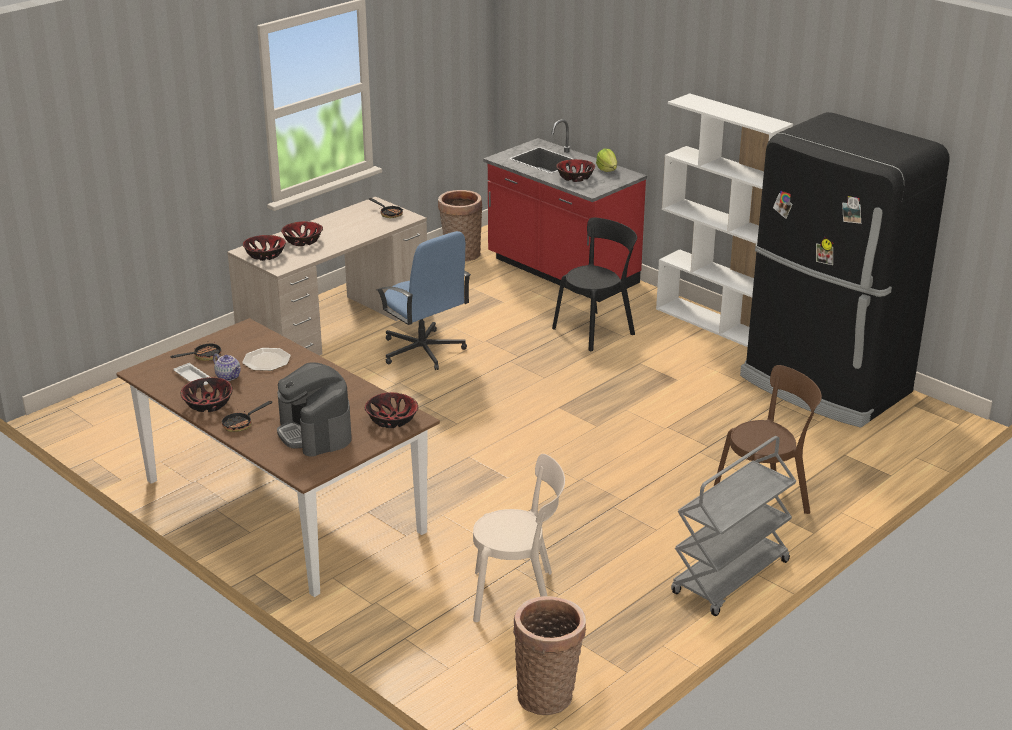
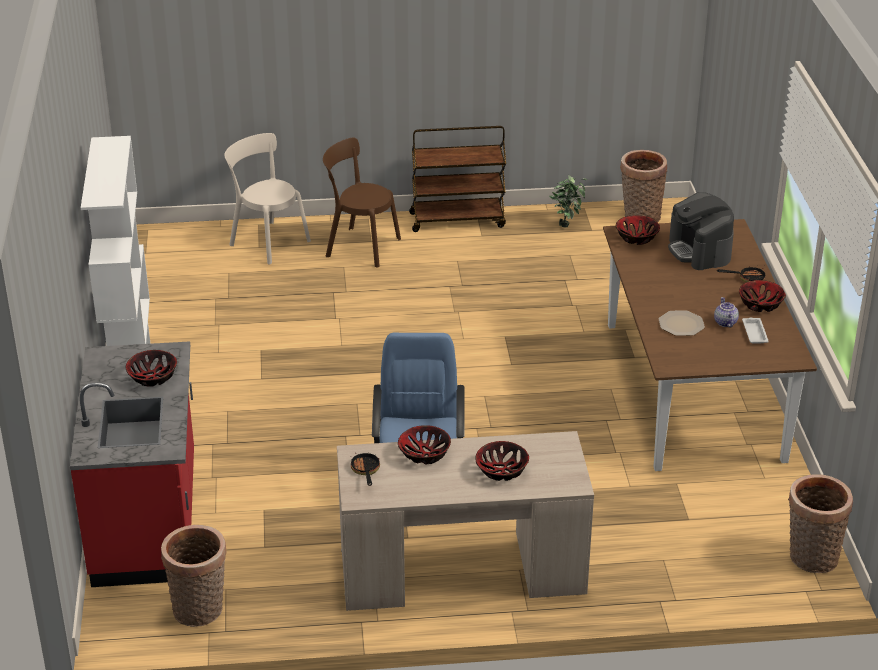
camera: 140 degrees left, 5 degrees up
frying pan [171,341,221,361] -> none
bowl [243,235,286,261] -> bowl moved to [398,425,451,465]
coffee machine [277,363,351,457] -> coffee machine turned 150 degrees clockwise [668,192,734,270]
beige chair [473,454,565,622] -> beige chair moved to [224,133,311,265]
black chair [552,218,637,351] -> none
lettuce [596,149,617,172] -> none
grey cart [671,436,796,616] -> brown cart [409,126,506,232]
black fridge [740,112,950,428] -> none
none -> potted plant [549,175,588,227]
none -> basket [788,474,853,573]

